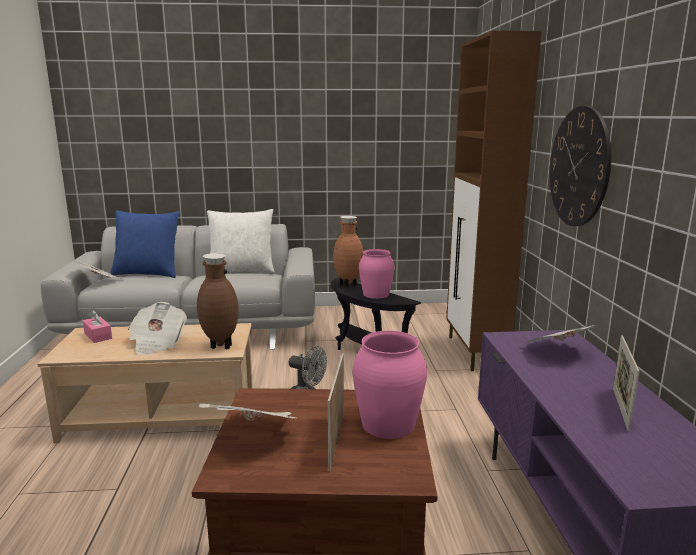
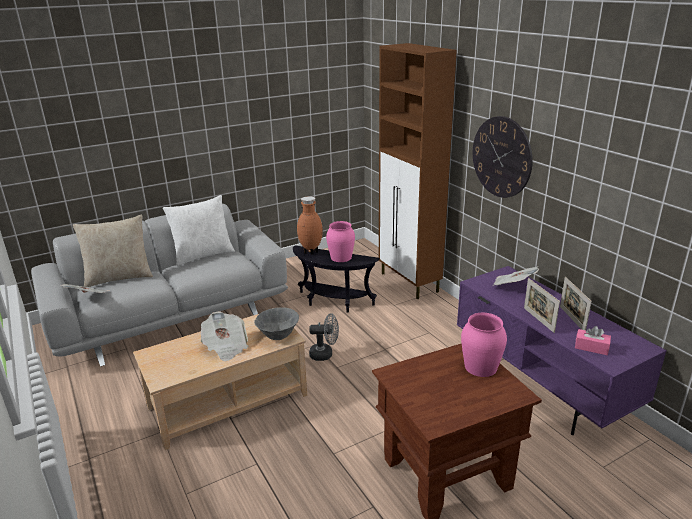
camera: 25 degrees left, 10 degrees up
pink tissue box [83,310,112,343] -> pink tissue box moved to [575,326,611,355]
blue pillow [110,210,180,278] -> beige pillow [73,215,153,287]
brown vase [197,253,239,350] -> grey bowl [254,307,299,340]
newspaper [199,404,296,421] -> none
picture frame [328,353,344,471] -> picture frame moved to [524,278,560,333]

